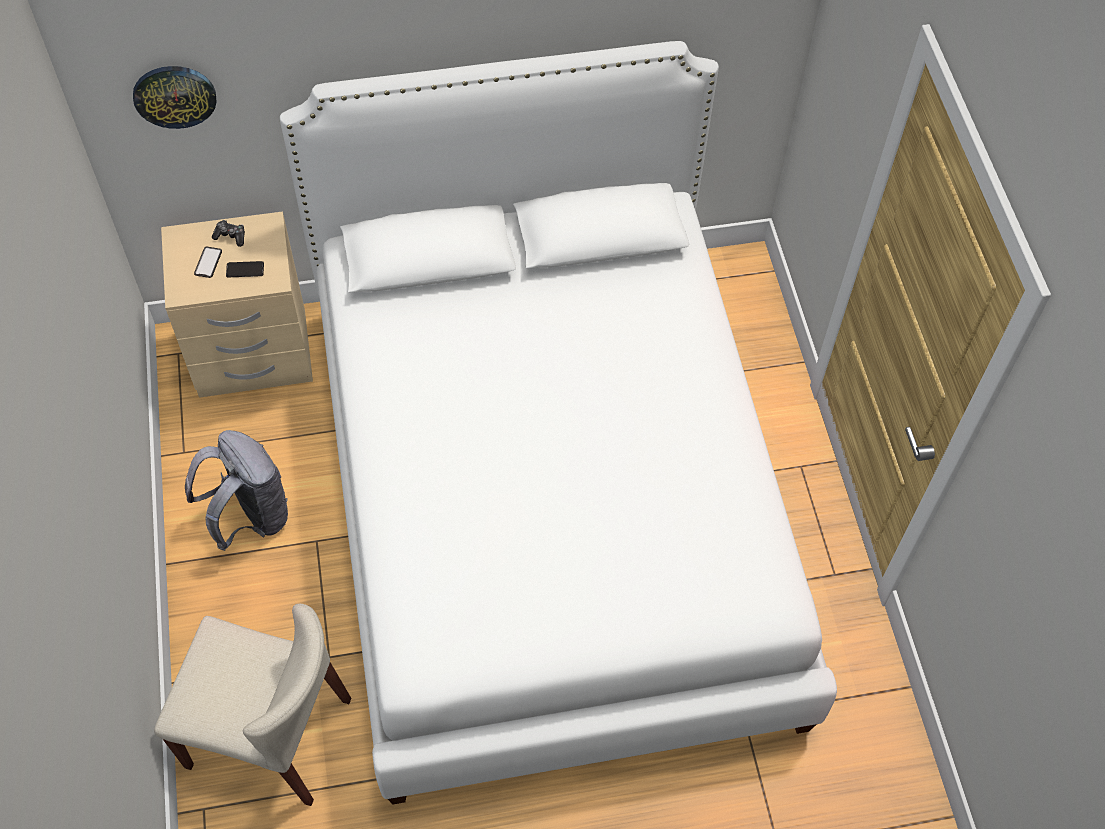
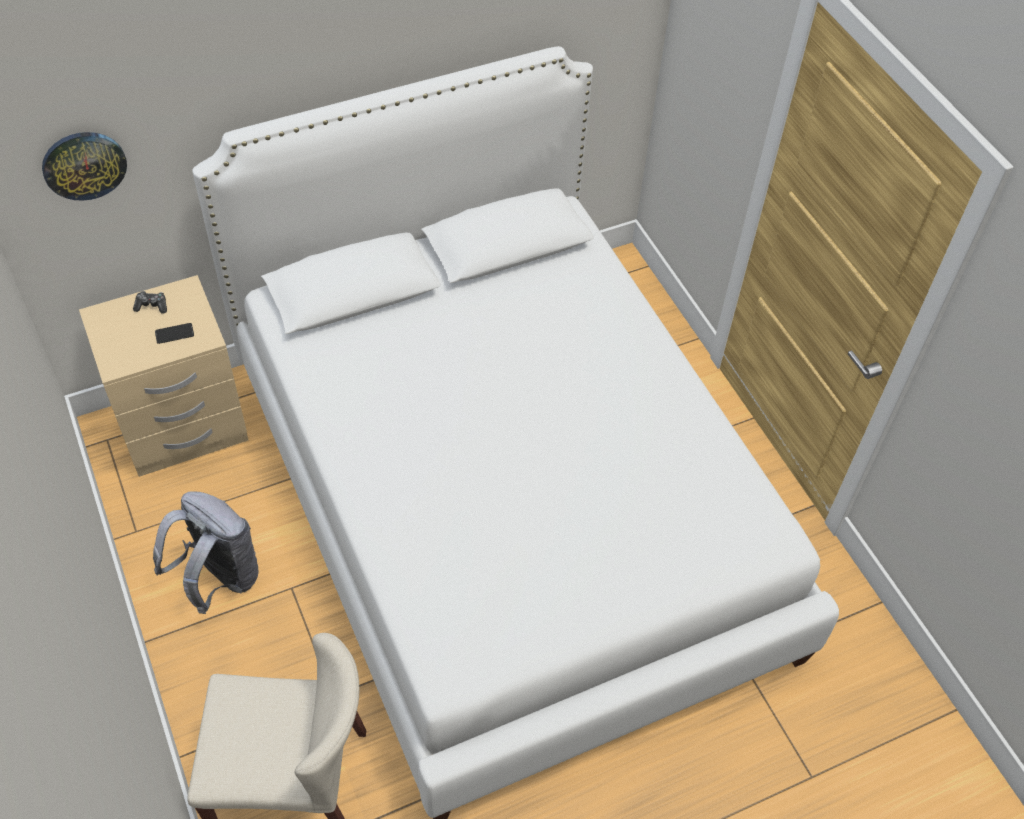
camera: 15 degrees left, 5 degrees down
phone [194,247,222,278] -> none

